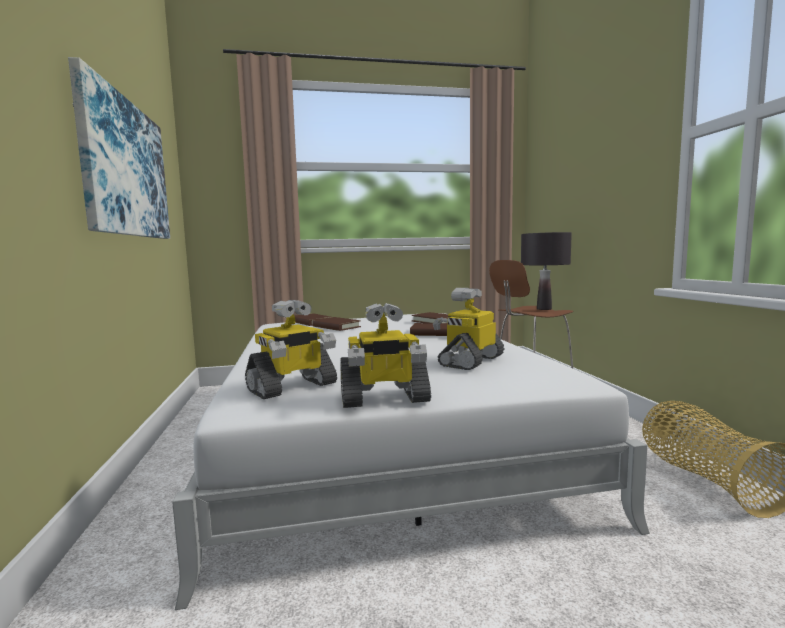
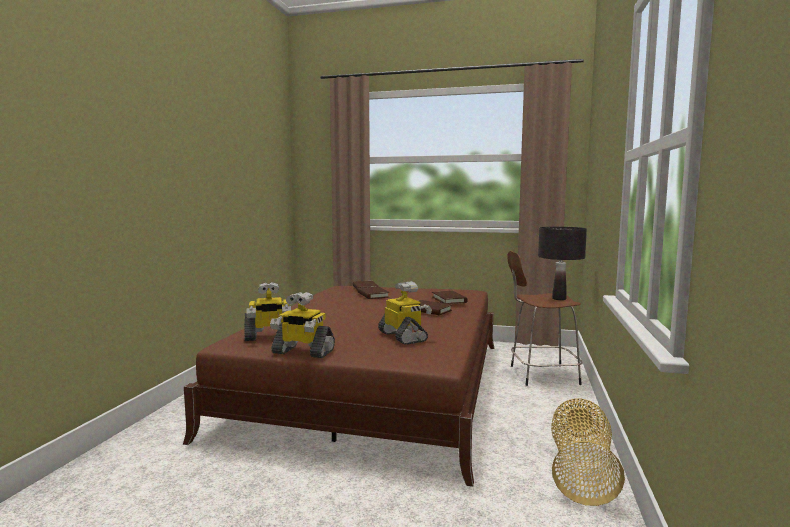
camera: 25 degrees right, 0 degrees up
picture [68,57,170,239] -> none
white bed [172,313,650,610] -> brown bed [183,286,494,487]
toy robot [433,288,504,370] -> toy robot turned 90 degrees clockwise [378,281,432,345]

